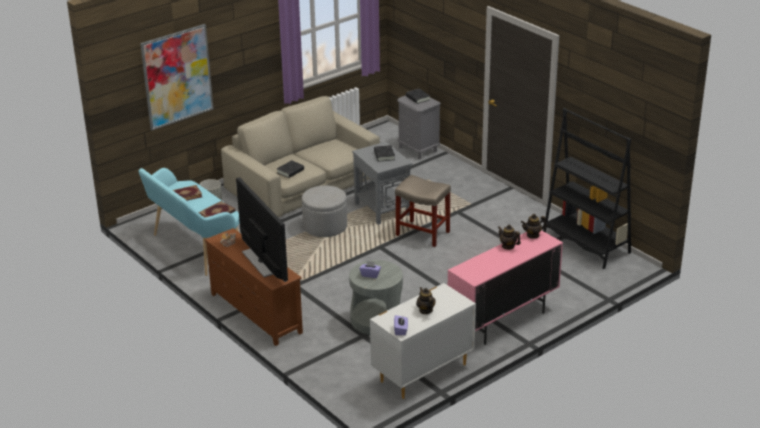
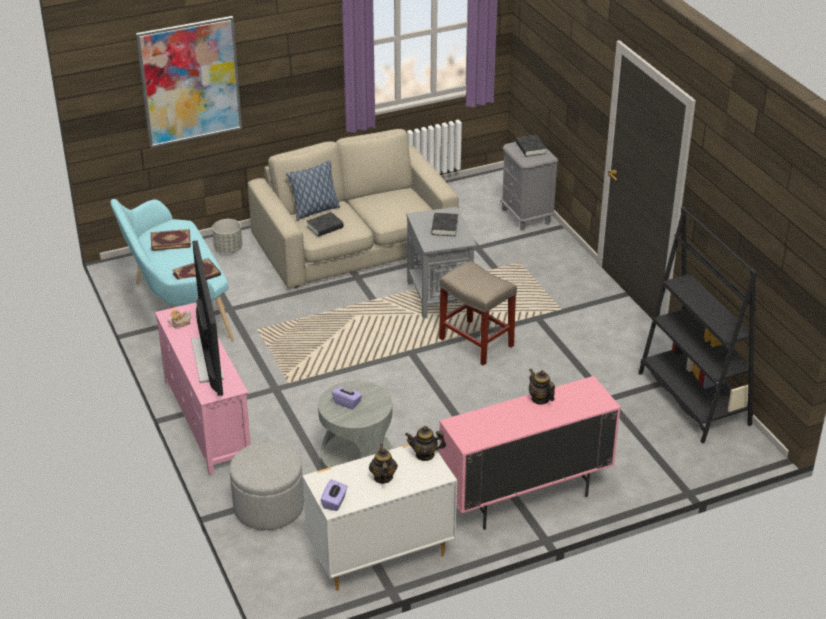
camera: 15 degrees right, 5 degrees up
brown tv stand [205,228,303,346] -> pink tv stand [155,302,251,474]
grey ottoman [302,185,347,237] -> grey ottoman moved to [229,442,304,530]
teapot [521,214,547,239] -> teapot moved to [405,426,446,461]
none -> pillow [286,160,340,221]

